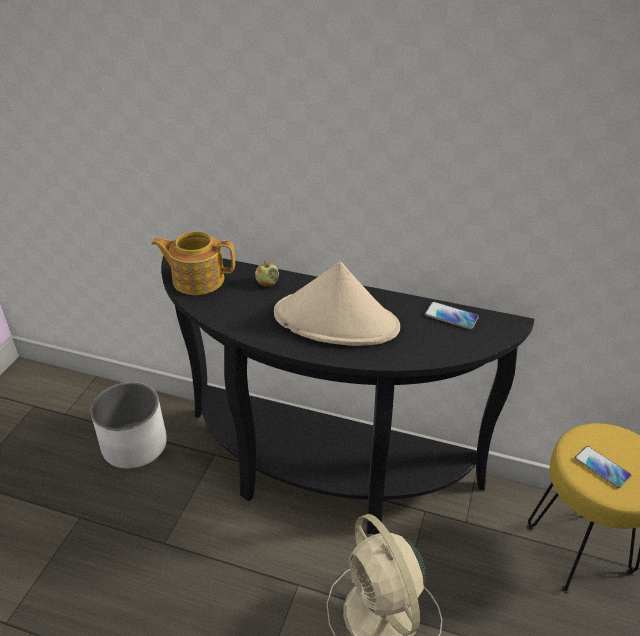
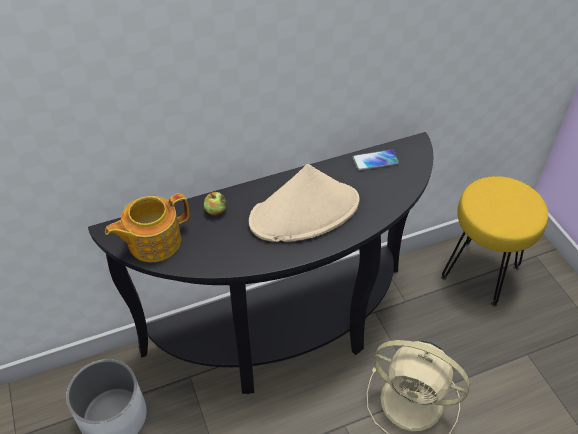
camera: 40 degrees left, 10 degrees up
phone [575,446,632,488] -> none

